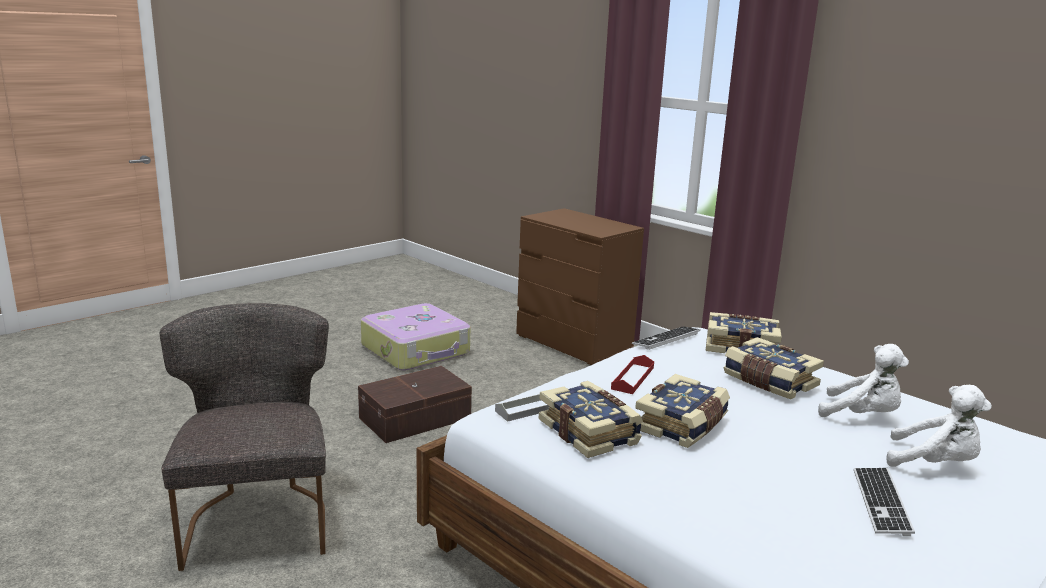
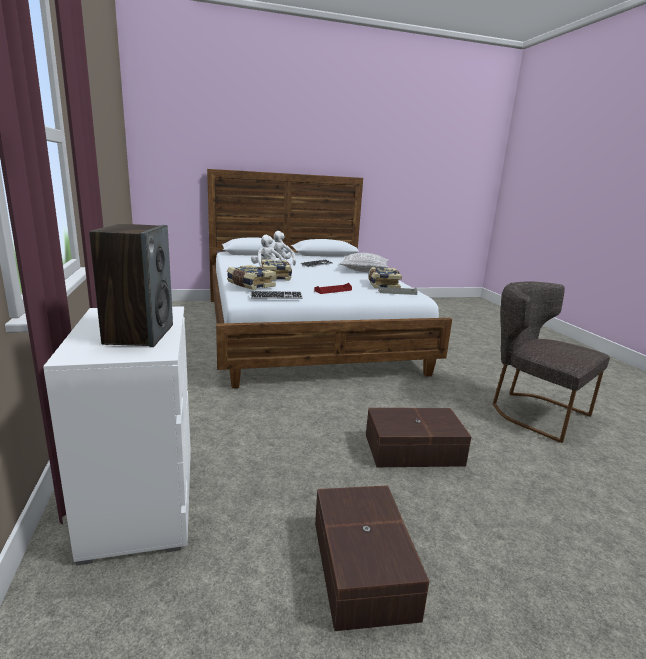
camera: 150 degrees left, 0 degrees up
grey chair [160,303,329,571] -> grey chair turned 120 degrees clockwise [493,281,610,443]
suitcase [361,303,470,371] -> brown storage box [315,485,430,631]
brown dresser [516,208,644,365] -> white dresser [43,306,191,566]
book [635,374,730,448] -> none
none -> speaker [89,224,173,347]
none -> pillow [339,253,389,272]

